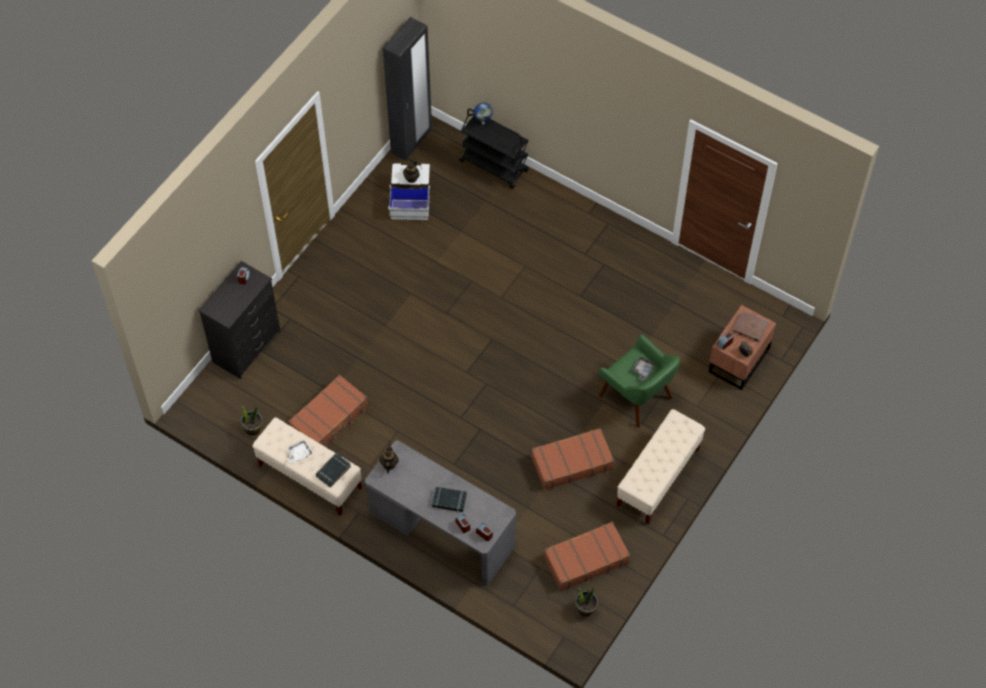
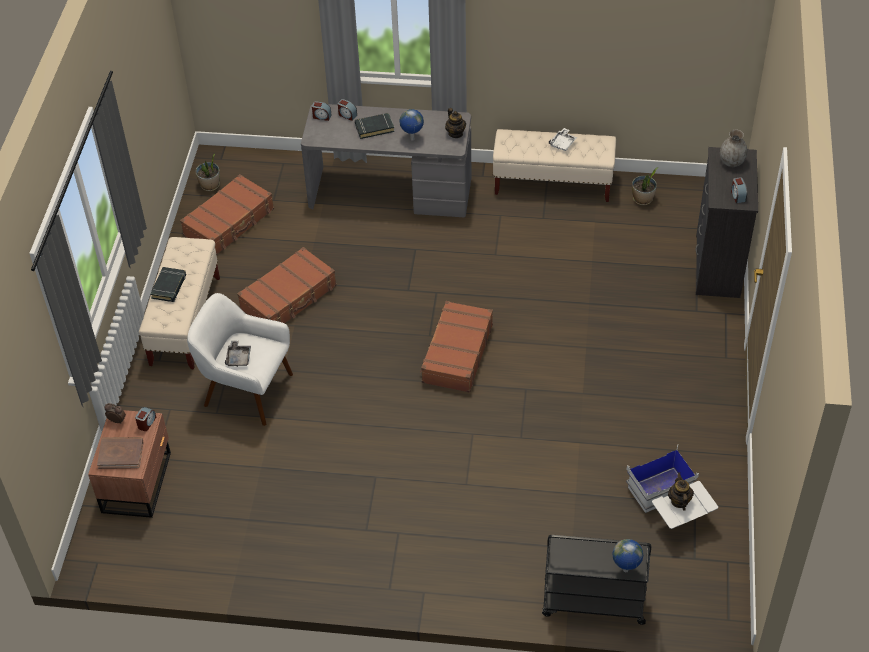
camera: 155 degrees right, 10 degrees down
brown suitcase [288,375,368,447] -> brown suitcase moved to [420,301,493,393]
black book [316,453,351,488] -> black book moved to [150,267,186,302]
black wardrobe [383,17,432,161] -> none
green armchair [599,334,680,428] -> white armchair [187,293,293,426]
none -> globe [399,109,424,140]
none -> grey vase [720,130,747,167]

